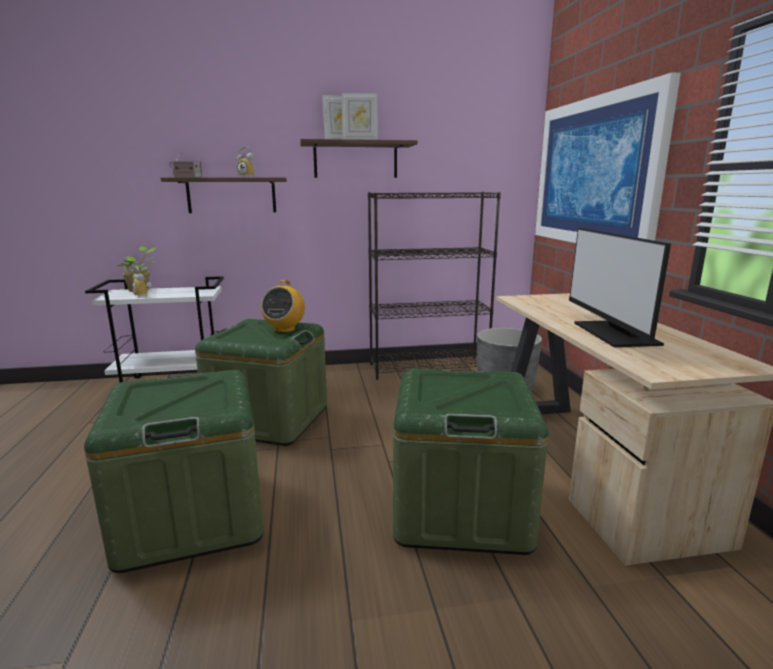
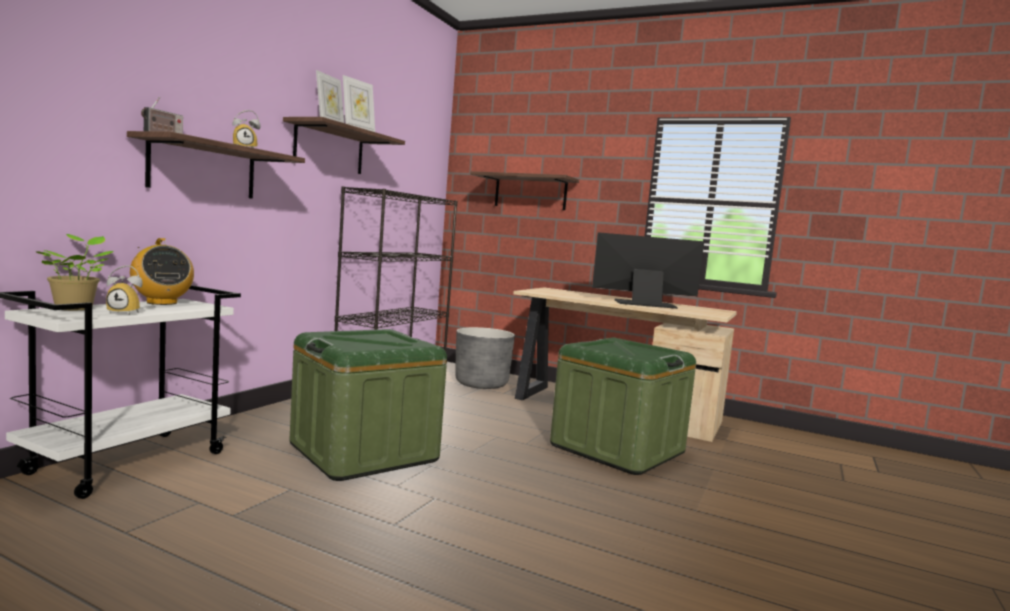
camera: 55 degrees left, 10 degrees down
green storage box [84,370,263,573] -> none
radio [261,280,305,333] -> radio moved to [130,238,194,305]
picture [535,72,681,243] -> shelf [470,171,579,210]
monitor [569,228,671,347] -> monitor turned 150 degrees clockwise [592,232,704,309]

